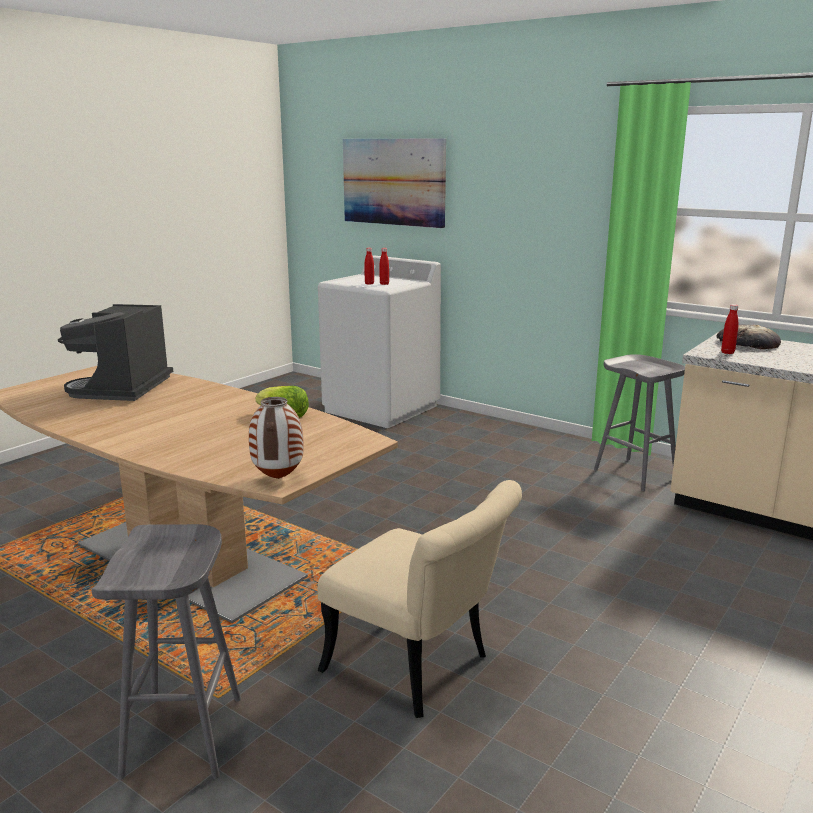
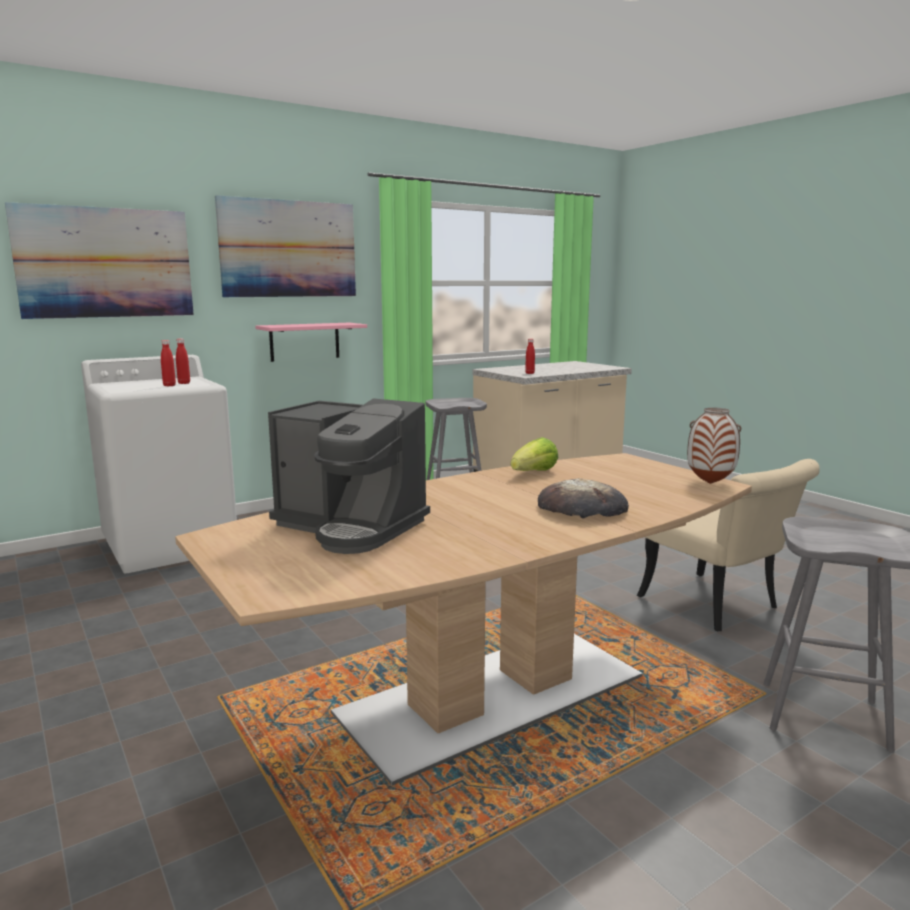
camera: 70 degrees left, 5 degrees down
beige chair [318,480,522,718] -> beige chair turned 90 degrees clockwise [637,459,820,631]
bread [716,324,781,349] -> bread moved to [538,478,629,518]
none -> picture [215,195,356,297]
none -> pink shelf [255,323,367,362]

